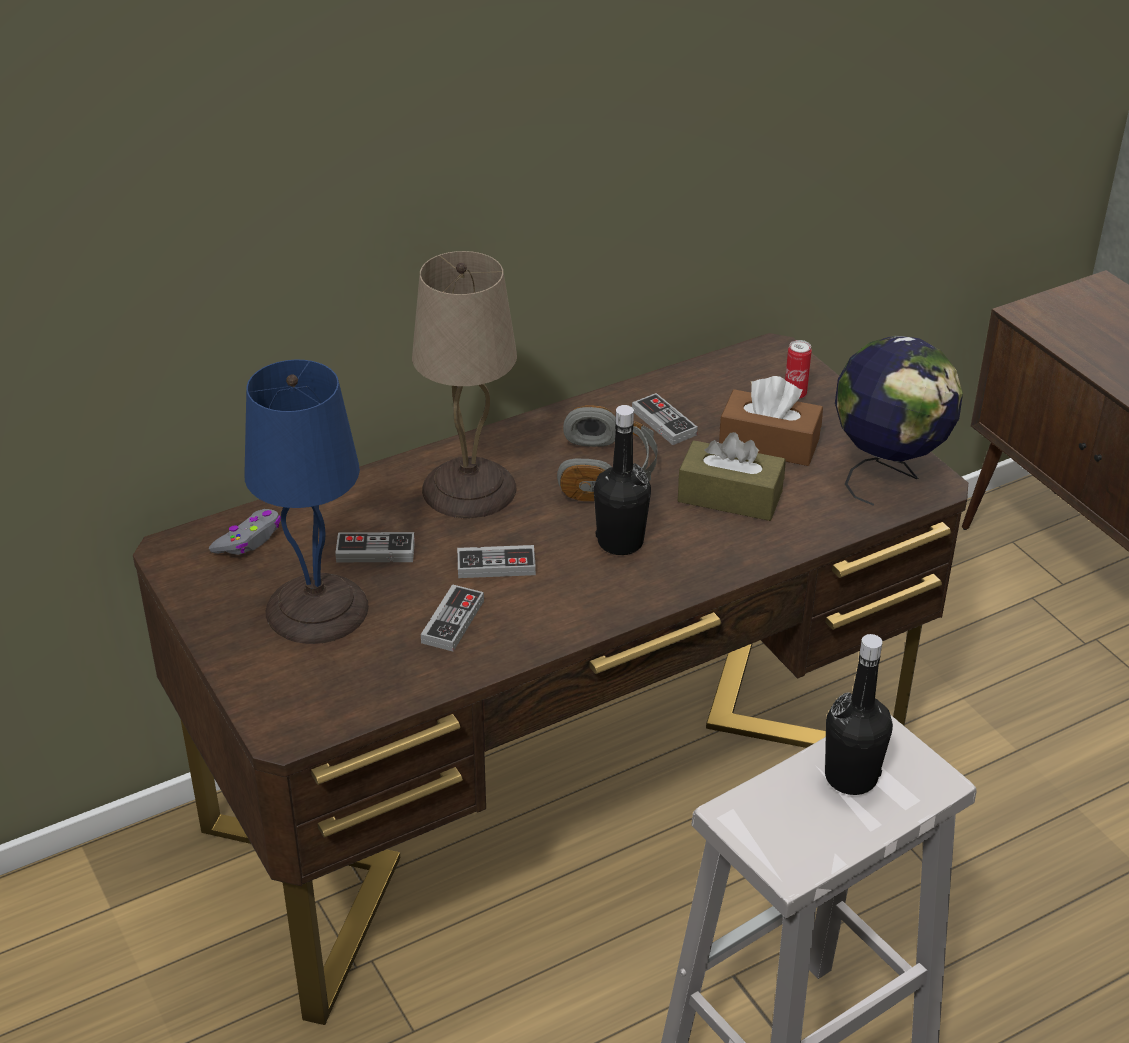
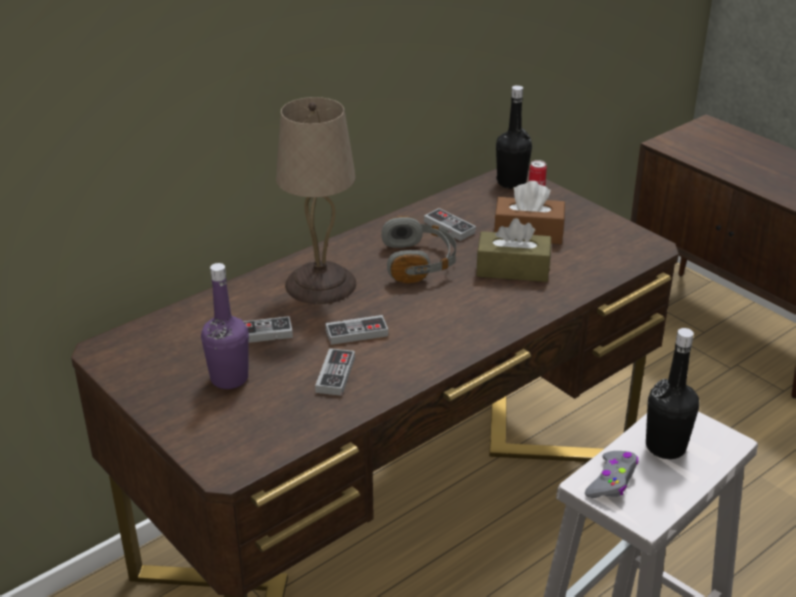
camera: 10 degrees left, 5 degrees down
grey game controller [209,509,281,555] -> grey game controller moved to [585,451,638,498]
blue table lamp [244,360,369,644] -> purple bottle [201,263,249,389]
black bottle [594,405,651,555] -> black bottle moved to [496,85,532,189]
globe [835,335,963,506] -> none

